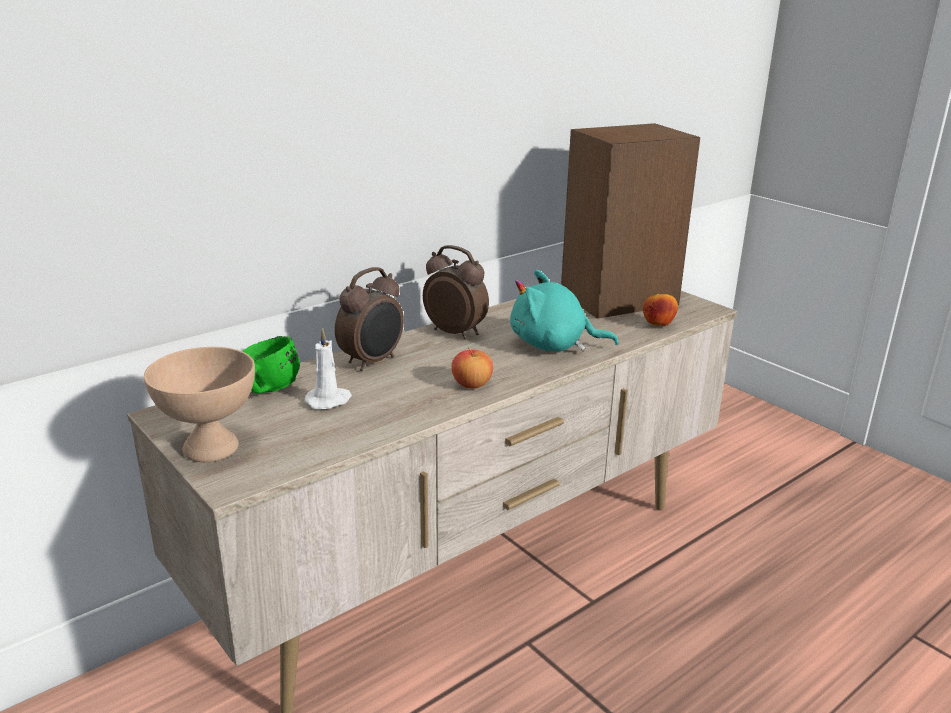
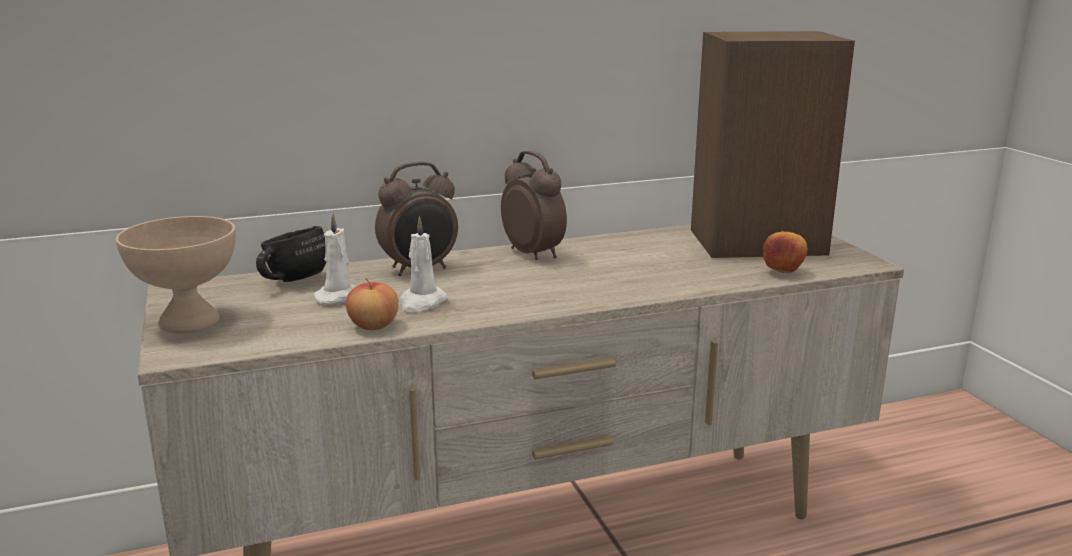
camera: 20 degrees right, 5 degrees down
green mug [242,336,300,393] -> black mug [256,226,326,282]
apple [451,348,493,389] -> apple moved to [346,278,399,330]
turquoise plush toy [510,270,619,351] -> none
none -> white candle [399,216,449,312]

